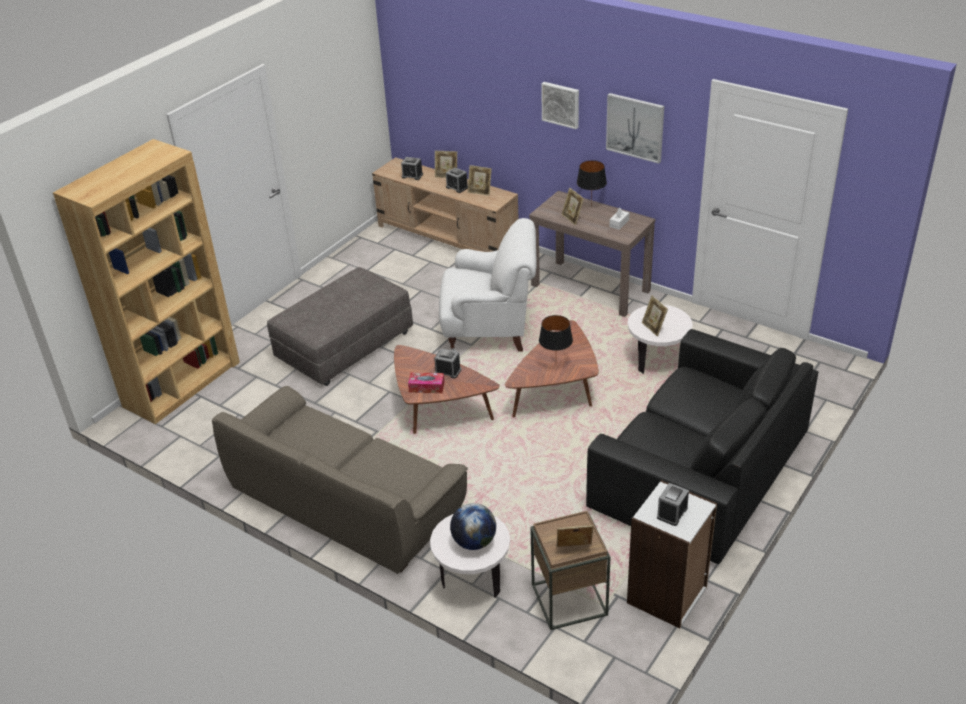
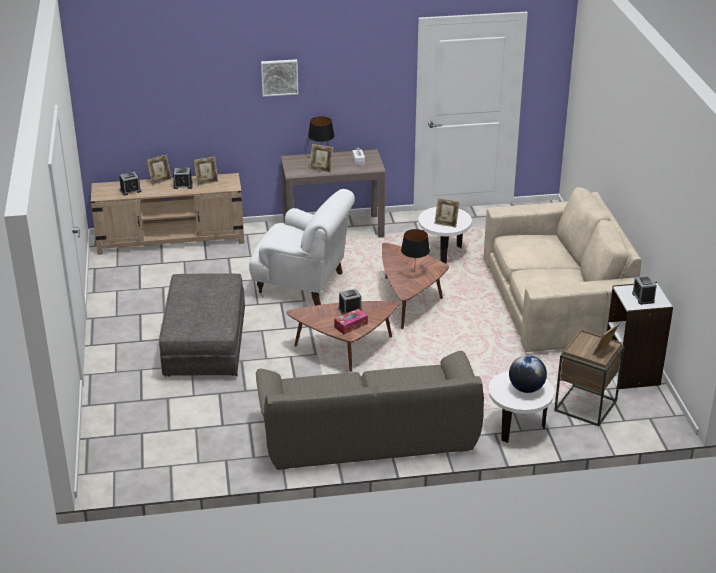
camera: 45 degrees left, 5 degrees down
brown bookcase [53,139,240,424] -> none
white armchair [439,218,537,352] -> white armchair turned 60 degrees clockwise [249,189,355,306]
black sofa [586,329,818,564] -> beige sofa [484,187,642,352]
picture [606,93,664,164] -> none

